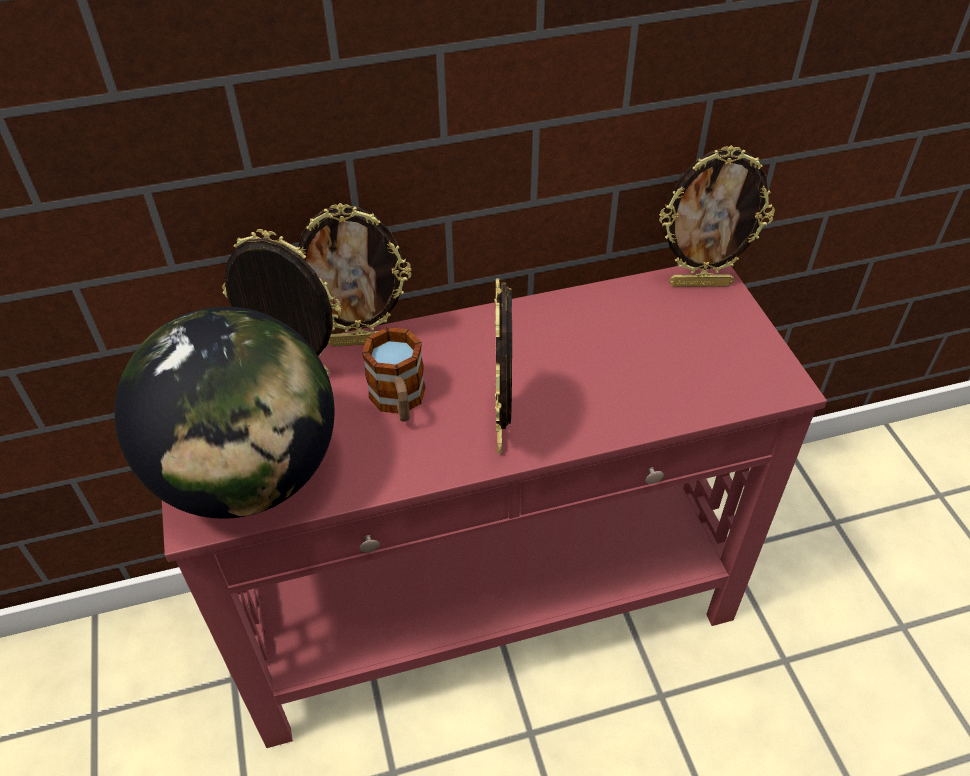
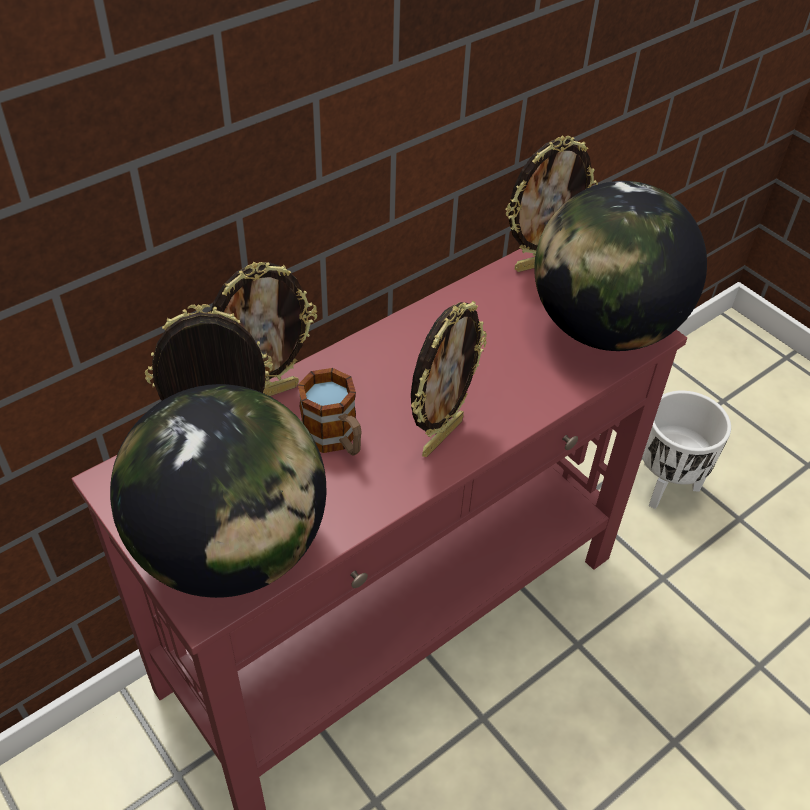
camera: 25 degrees left, 0 degrees up
picture frame [495,279,512,454] -> picture frame turned 120 degrees counterclockwise [411,300,487,457]
none -> globe [534,181,707,351]
none -> white planter [642,391,731,509]

